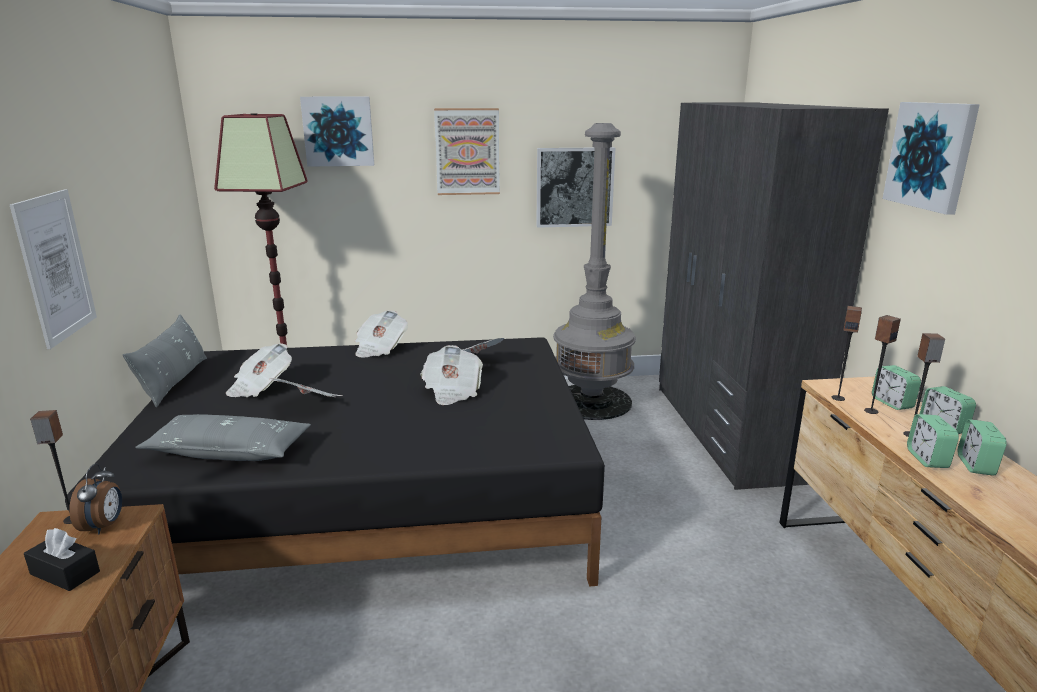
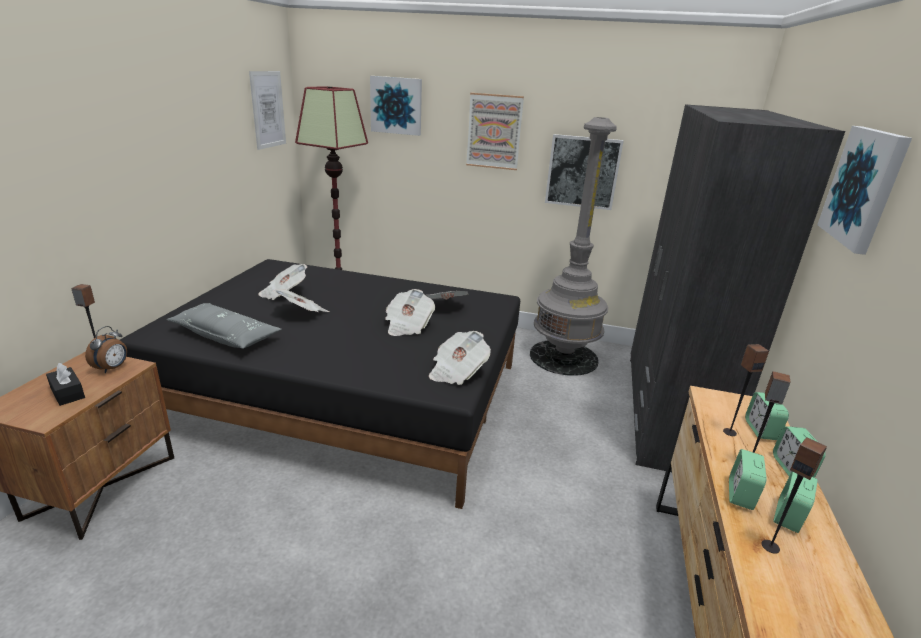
camera: 20 degrees right, 5 degrees up
picture [10,189,97,349] -> picture moved to [249,71,286,150]
grey pillow [122,314,207,407] -> none
newspaper [355,310,408,358] -> newspaper moved to [429,331,491,385]
speaker [832,306,862,401] -> speaker moved to [761,437,827,554]

